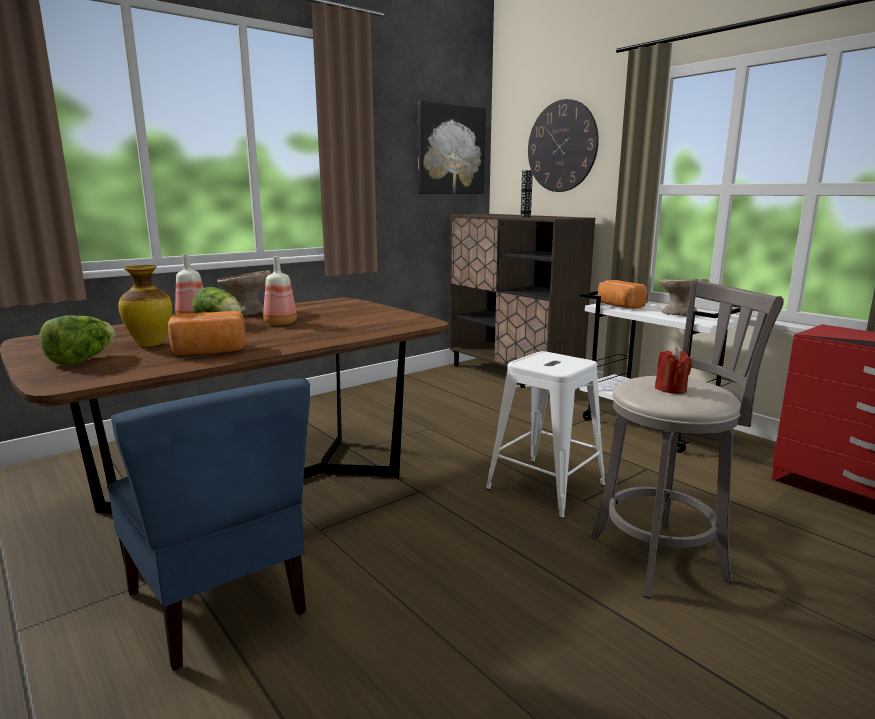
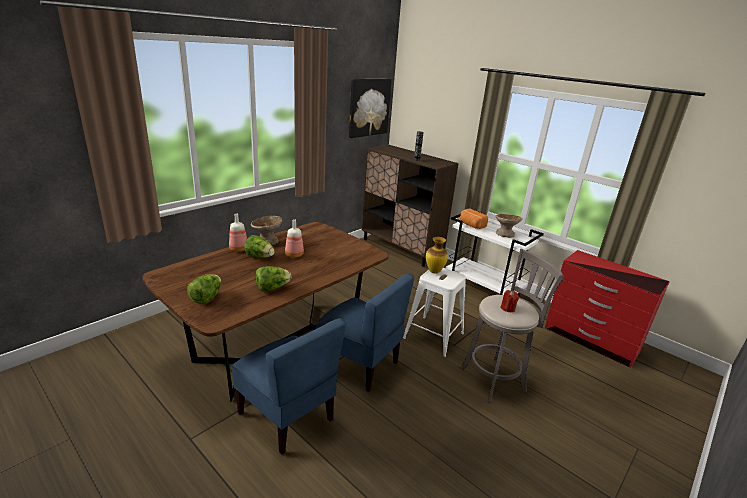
camera: 10 degrees left, 10 degrees up
vase [118,265,172,347] -> vase moved to [426,237,448,274]
bread [168,311,246,355] -> lettuce [256,266,291,292]
wall clock [528,99,599,192] -> none
none -> blue chair [316,274,414,392]

